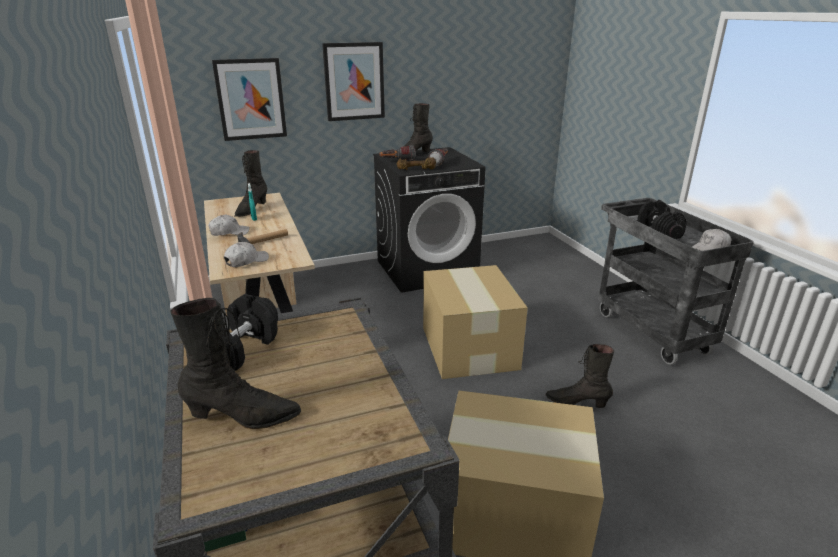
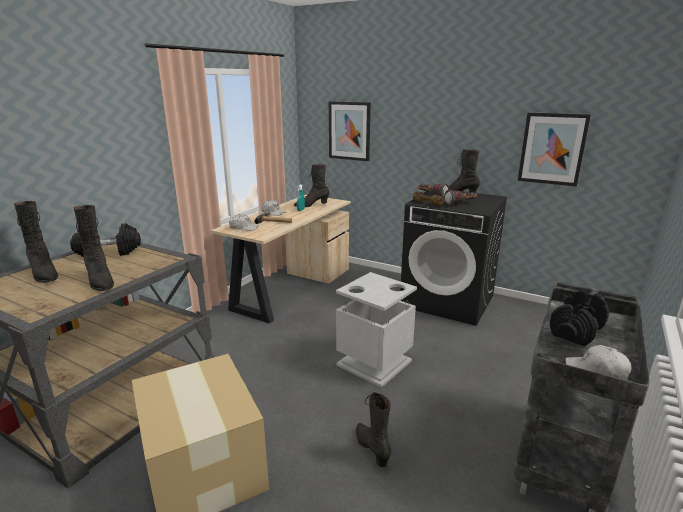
camera: 50 degrees right, 5 degrees down
picture [322,42,385,121] -> picture moved to [518,112,591,186]
cardboard box [423,265,528,379] -> grey trash can [336,272,417,388]
none -> black boot [74,205,114,291]

